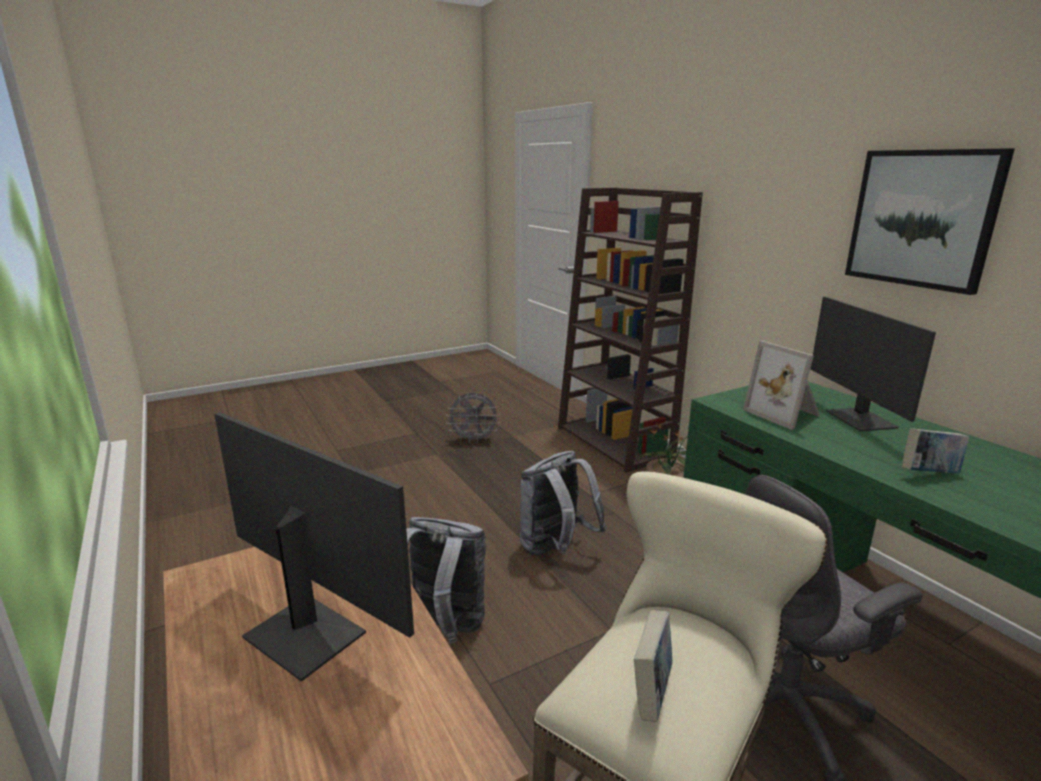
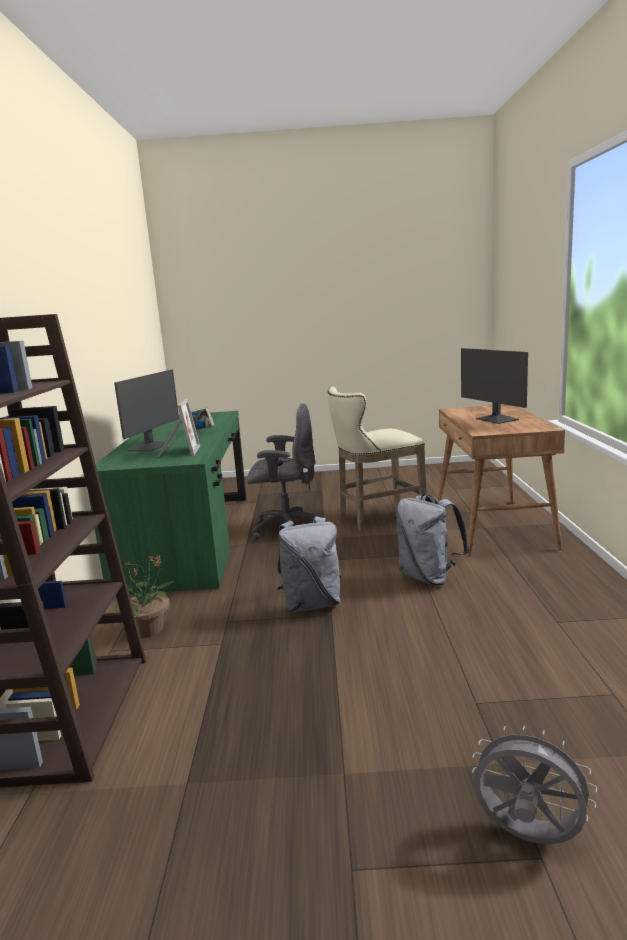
camera: 150 degrees left, 5 degrees down
grey fan [446,393,500,443] -> grey fan moved to [472,725,597,844]
book [634,610,672,722] -> none
picture [845,148,1015,295] -> none

